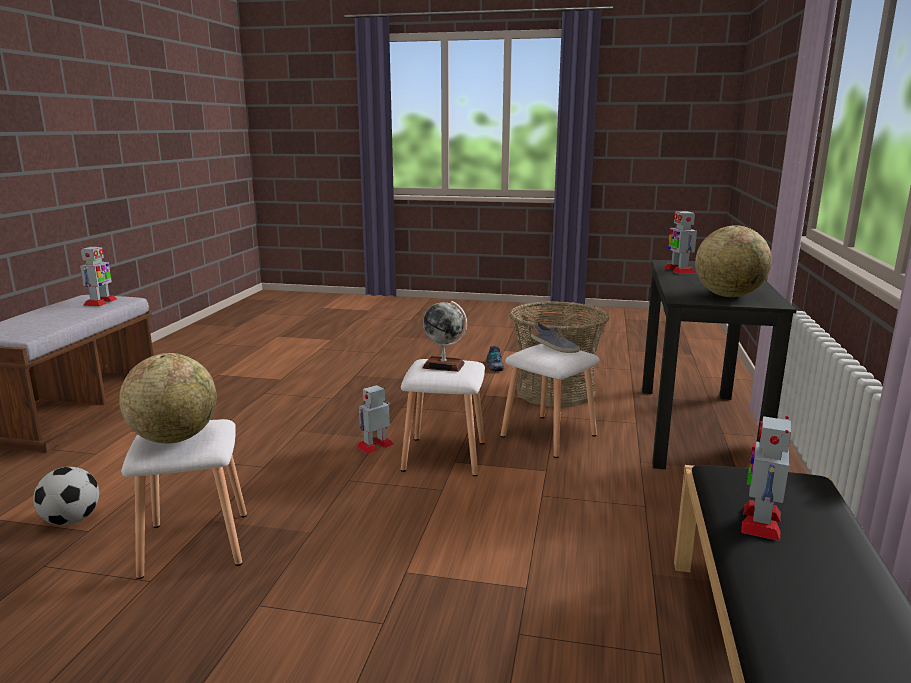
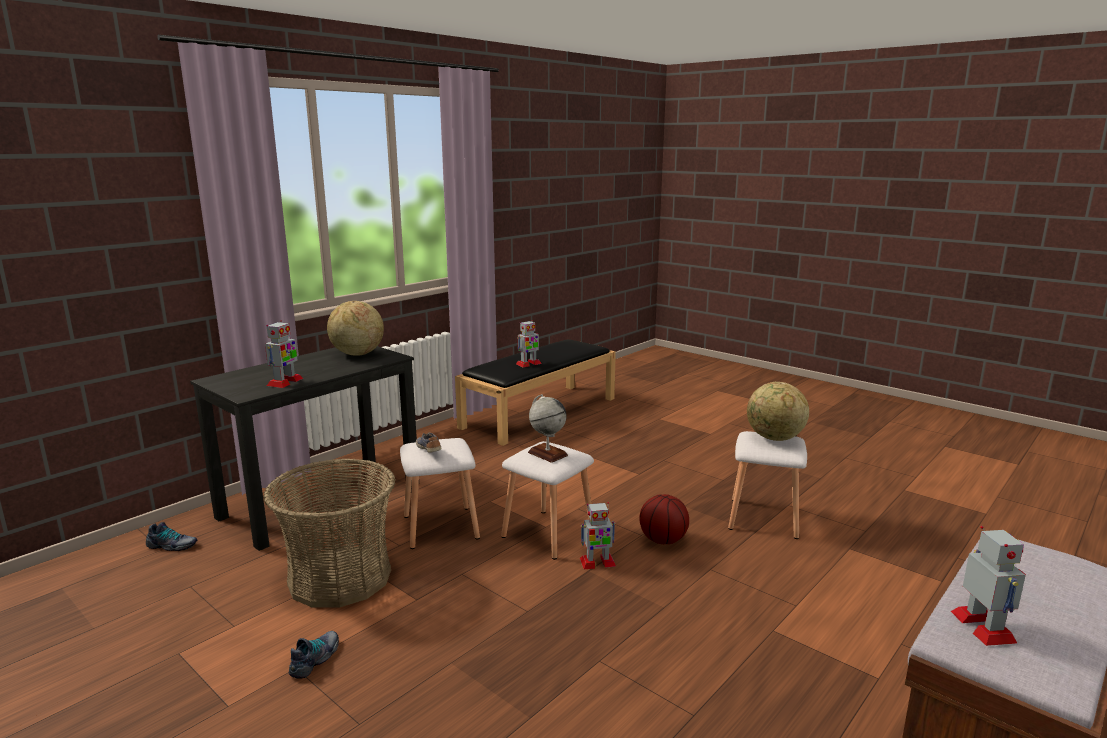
camera: 150 degrees left, 0 degrees up
football [33,467,99,526] -> none
toy robot [80,245,117,306] -> toy robot turned 135 degrees clockwise [951,526,1026,646]
none -> shoe [146,522,197,551]
none -> basketball [639,494,689,544]

